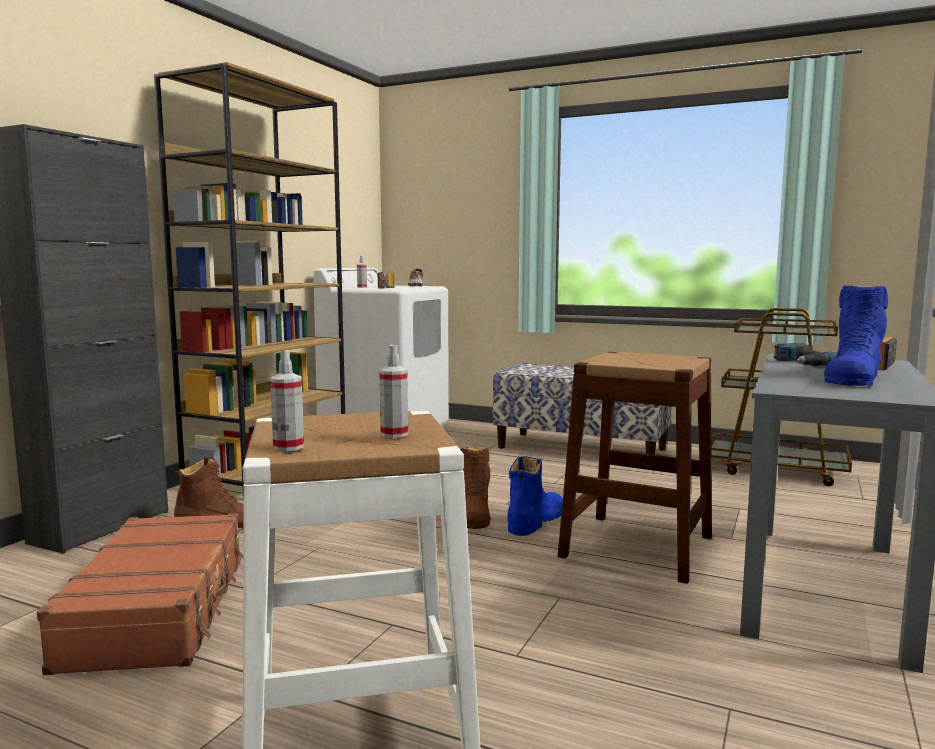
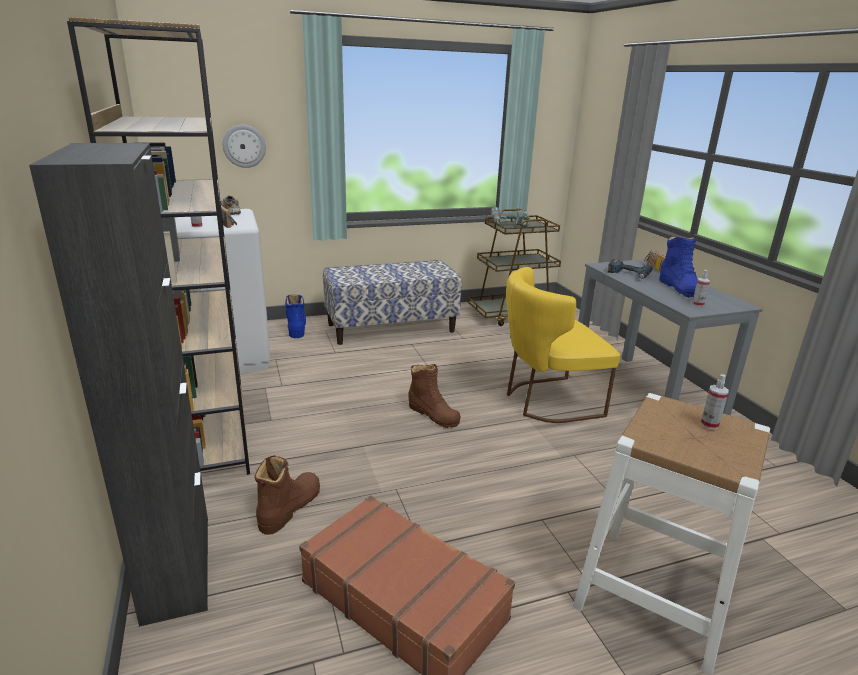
camera: 45 degrees left, 15 degrees up
spray bottle [270,350,304,451] -> spray bottle moved to [692,270,710,307]
blue boot [507,456,563,536] -> blue boot moved to [285,295,306,338]
brown stool [557,352,712,584] -> yellow chair [506,267,620,423]
none -> wall clock [223,125,266,168]
none -> power drill [490,207,530,229]

